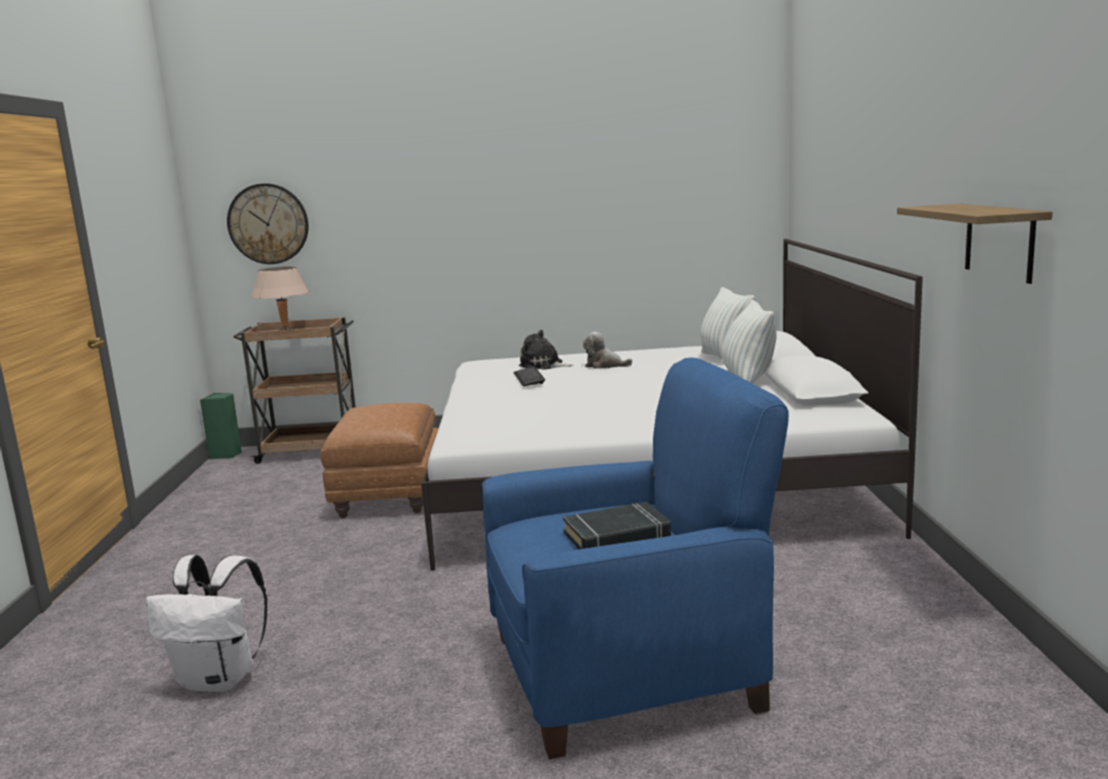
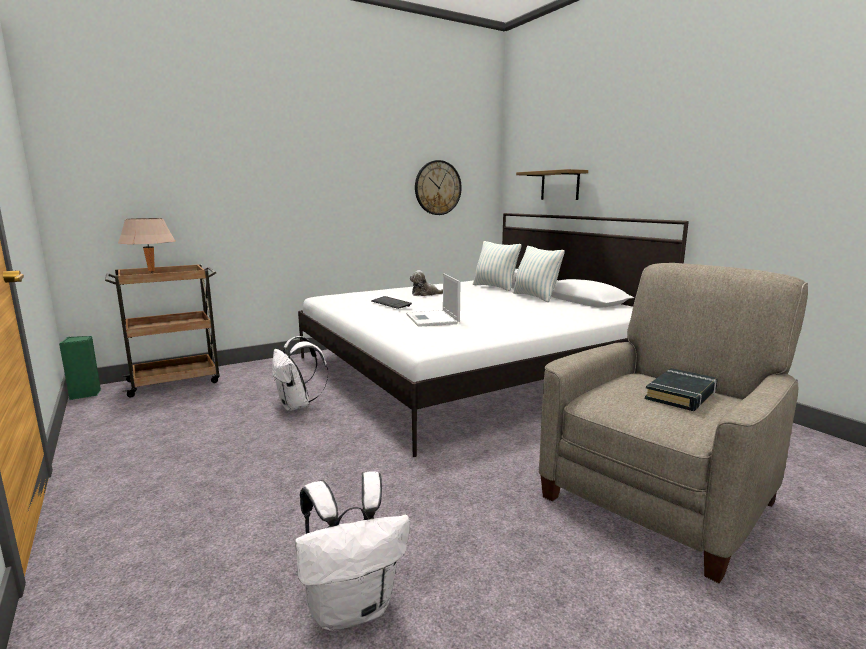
camera: 30 degrees left, 0 degrees up
wall clock [227,183,308,264] -> wall clock moved to [415,160,462,215]
brown ottoman [320,403,438,518] -> white backpack [272,336,328,411]
blue armchair [482,357,789,759] -> beige armchair [539,263,808,583]
plush toy [519,330,573,370] -> none
shelf [897,204,1053,284] -> shelf moved to [516,169,588,200]
none -> laptop [406,273,460,327]

